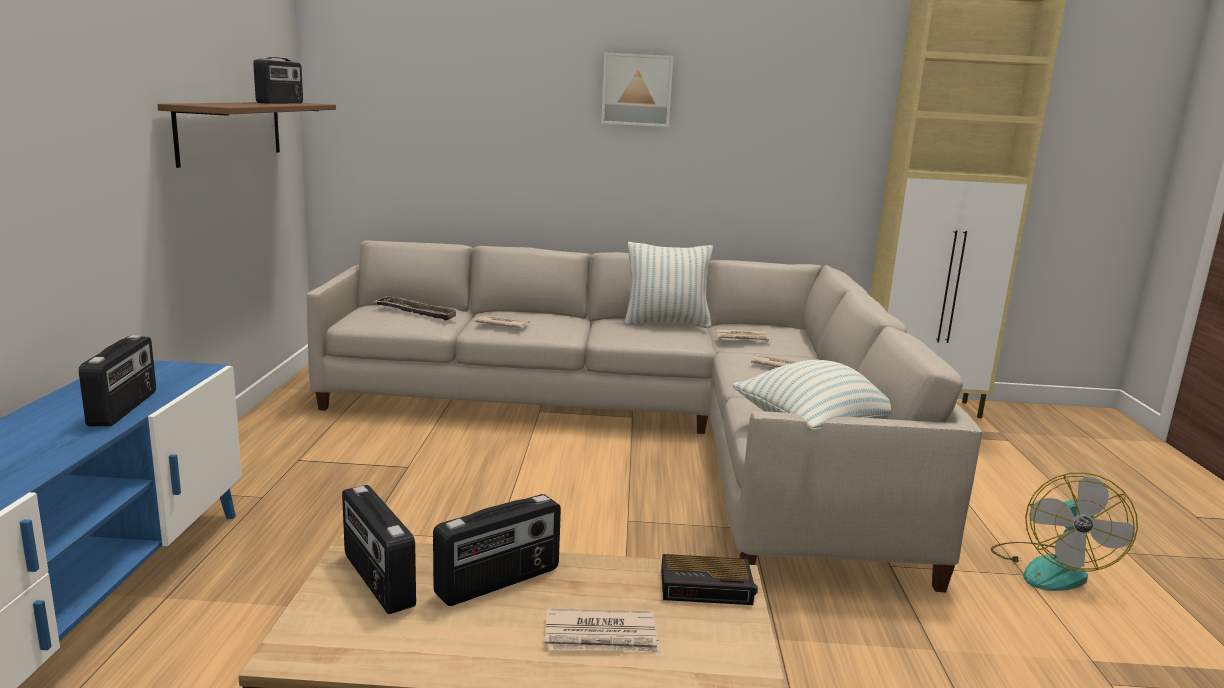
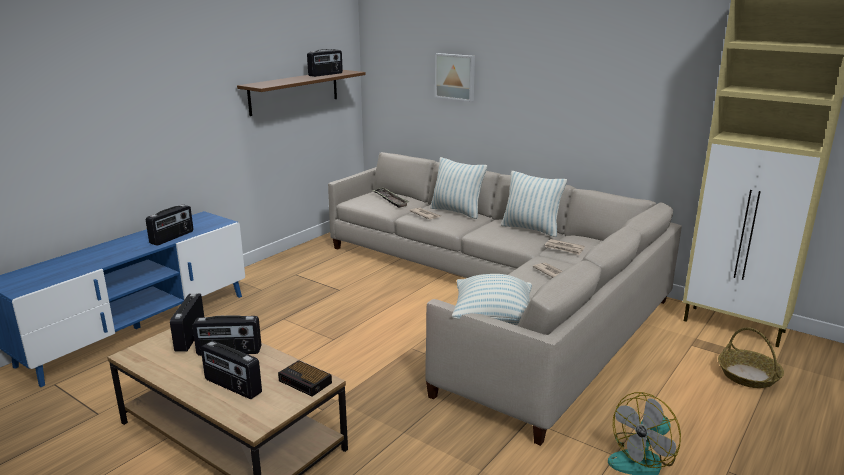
camera: 35 degrees right, 5 degrees up
newspaper [545,609,661,653] -> radio [201,341,262,399]
picture [601,52,674,127] -> picture moved to [435,53,475,101]
none -> pillow [430,157,487,219]
none -> basket [718,327,784,388]

